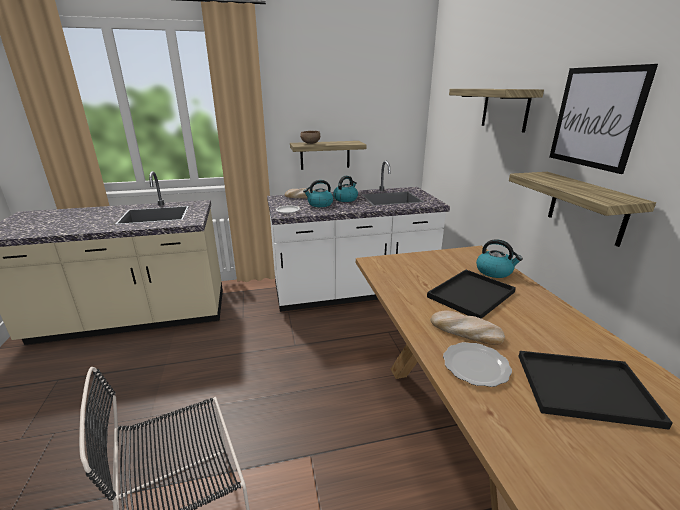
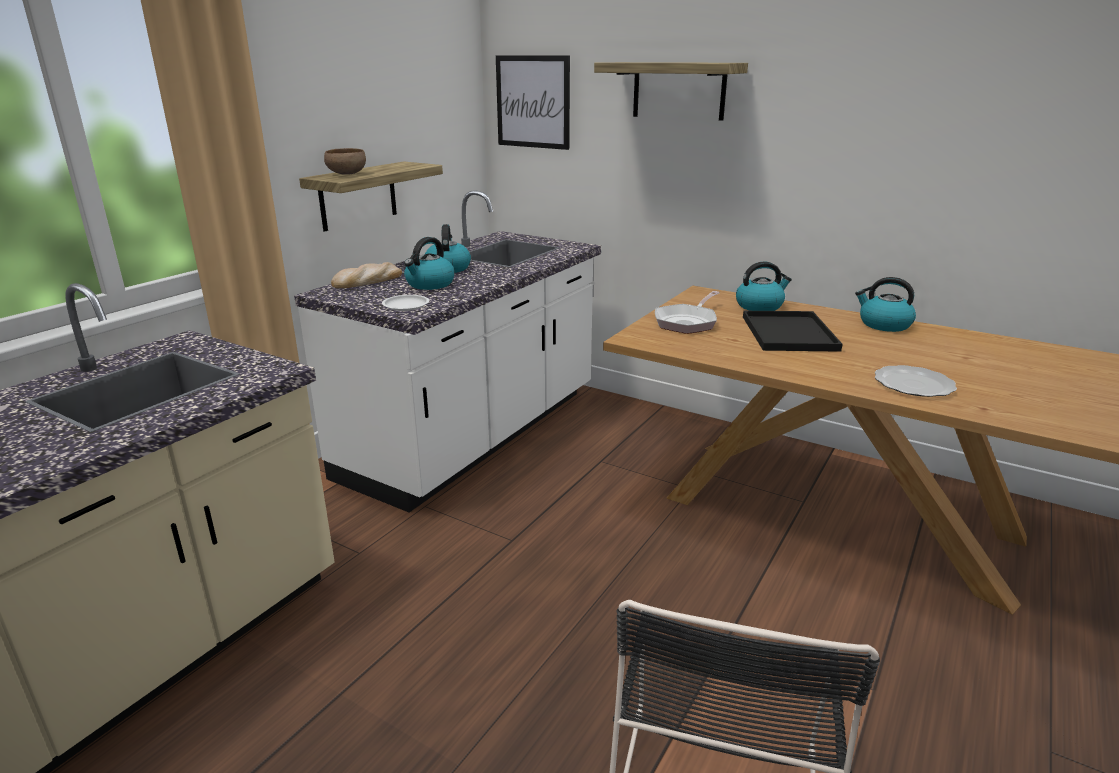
camera: 45 degrees left, 0 degrees up
bread [430,310,505,345] -> none
shelf [509,172,656,247] -> none
black tray [518,351,673,430] -> none
picture [549,64,658,174] -> picture moved to [496,55,570,150]
none -> frying pan [655,291,720,334]
none -> kettle [855,277,916,332]

